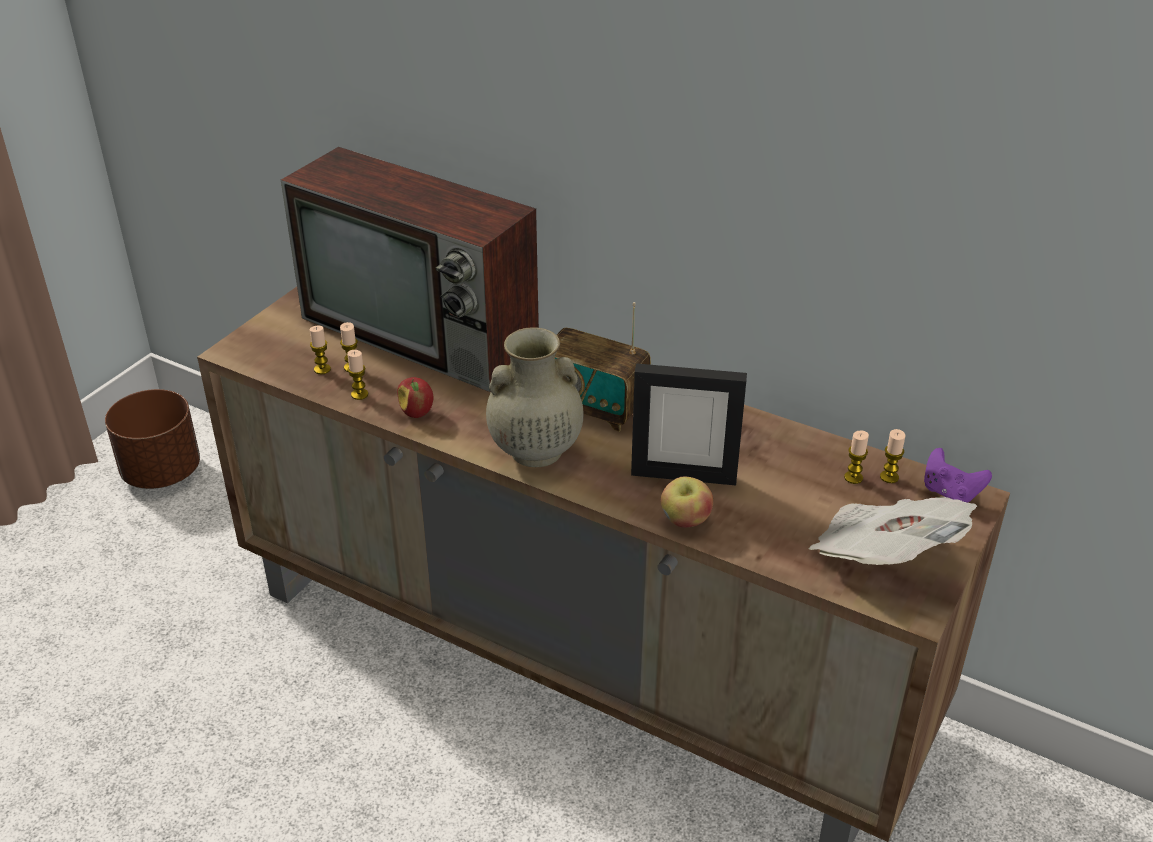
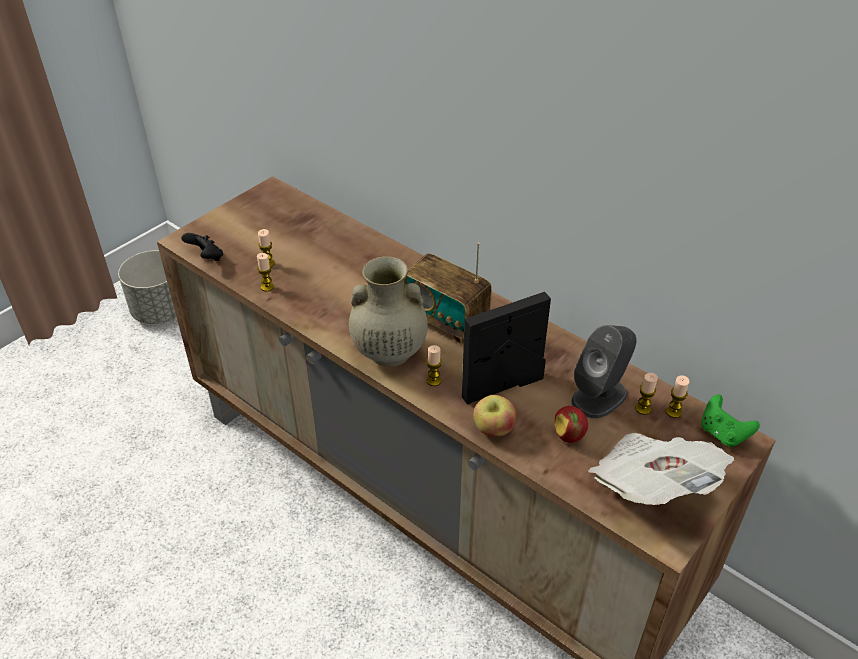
camera: 10 degrees right, 5 degrees up
brown planter [105,389,200,489] -> grey planter [118,250,176,324]
television [281,147,539,392] -> none
candle [310,326,331,374] -> candle moved to [426,345,442,386]
apple [397,377,434,418] -> apple moved to [555,406,588,443]
picture frame [631,363,747,486] -> picture frame turned 135 degrees clockwise [462,292,551,404]
purple game controller [924,448,992,503] -> green game controller [701,395,760,447]
none -> black game controller [181,233,223,261]
none -> grey speaker [571,325,636,419]

